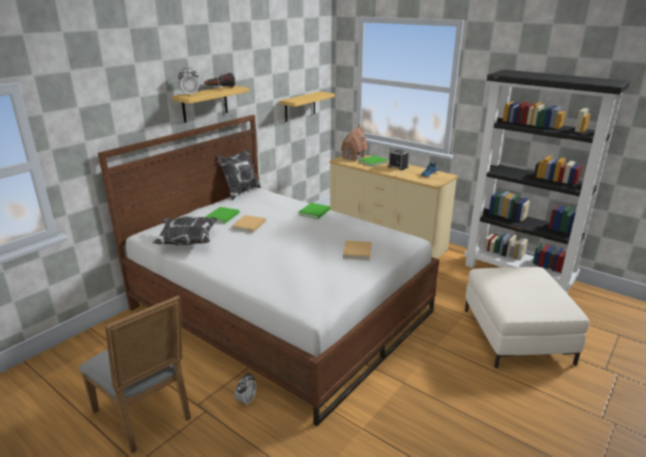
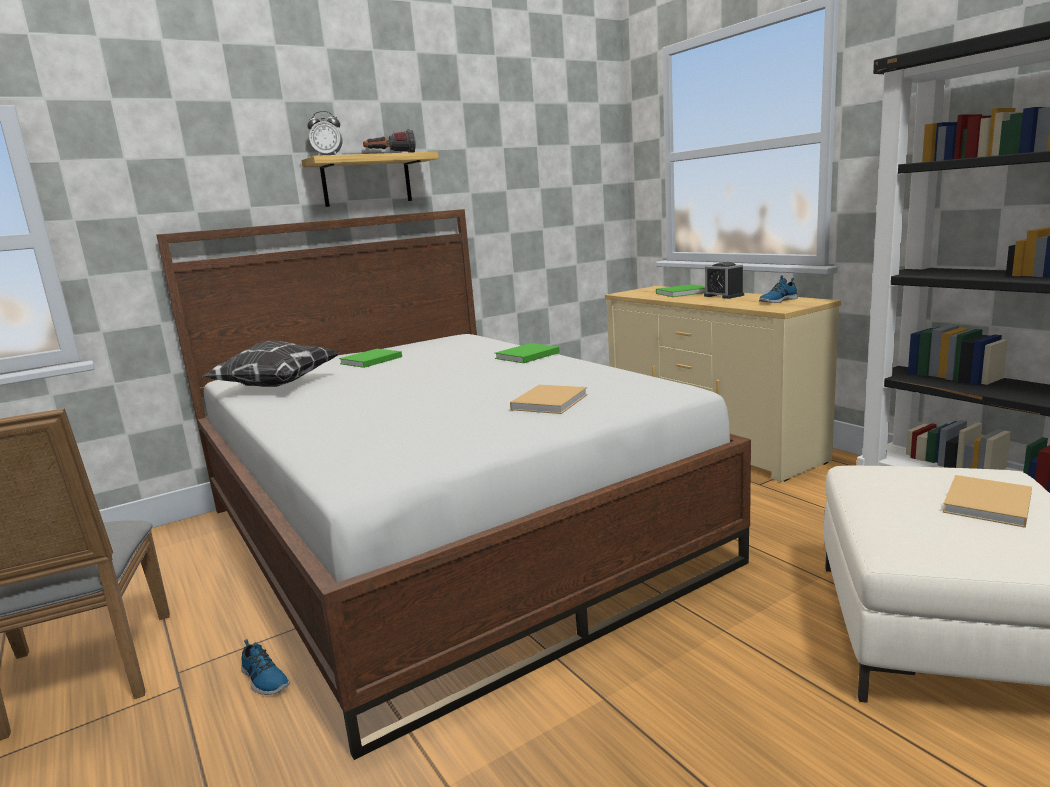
camera: 20 degrees right, 10 degrees down
pillow [215,149,261,200] -> none
beige book [232,215,266,233] -> beige book moved to [943,475,1032,528]
alarm clock [235,373,256,406] -> shoe [241,639,290,695]
shelf [279,91,335,122] -> none
toy house [341,124,368,161] -> none

